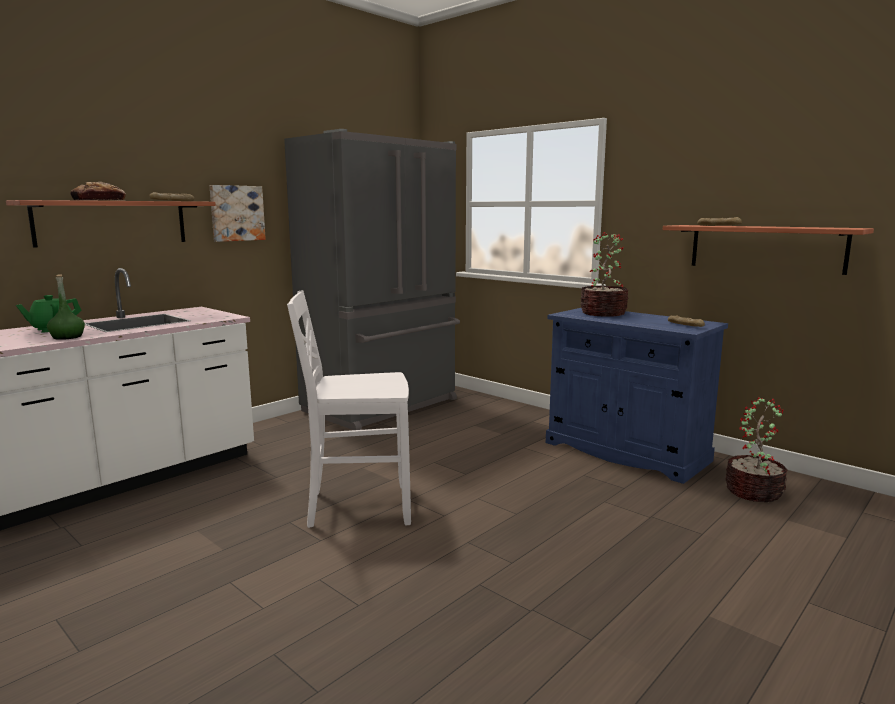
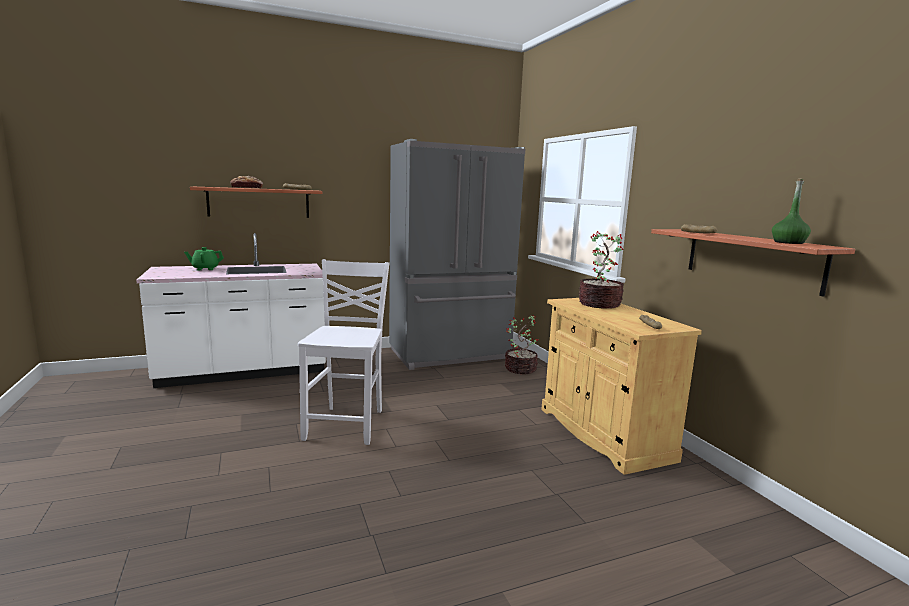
camera: 25 degrees right, 0 degrees up
green bottle [47,274,85,340] -> green bottle moved to [772,179,811,244]
picture [209,185,266,242] -> none
white chair [287,290,411,528] -> white chair turned 75 degrees clockwise [298,259,389,445]
blue cabinet [546,308,728,484] -> beige cabinet [541,298,702,475]
potted plant [725,397,787,502] -> potted plant moved to [505,315,538,374]

